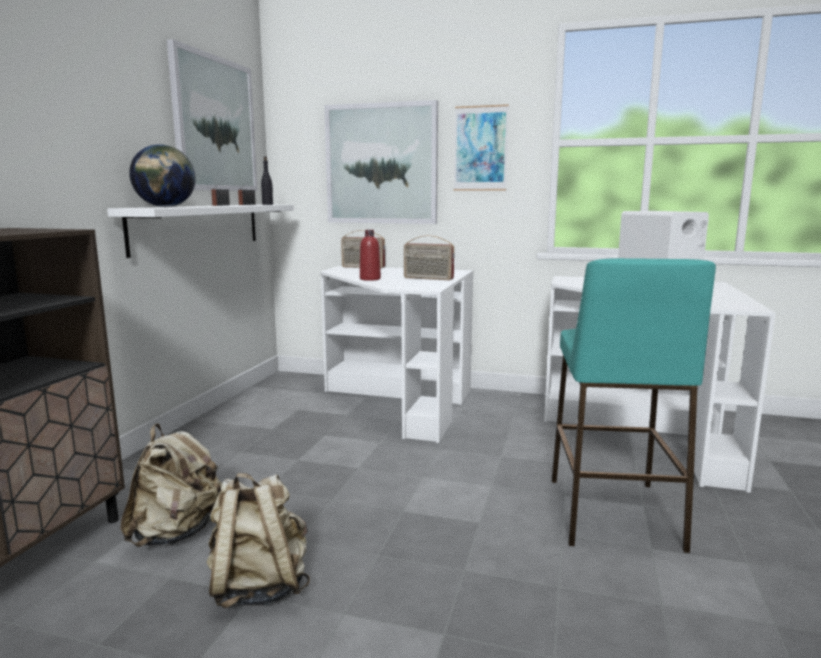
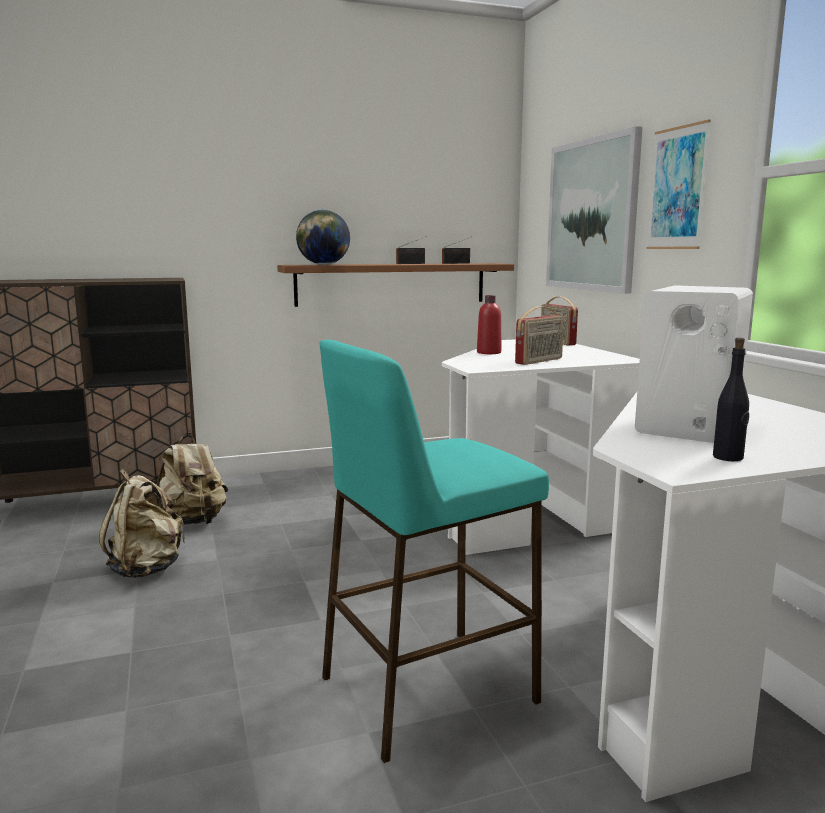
camera: 55 degrees right, 0 degrees up
white shelf [107,205,294,258] -> brown shelf [277,263,514,307]
picture [167,39,258,191] -> none
black bottle [261,156,273,205] -> black bottle moved to [713,337,749,461]
radio [404,235,454,280] -> radio turned 120 degrees counterclockwise [515,306,564,365]

